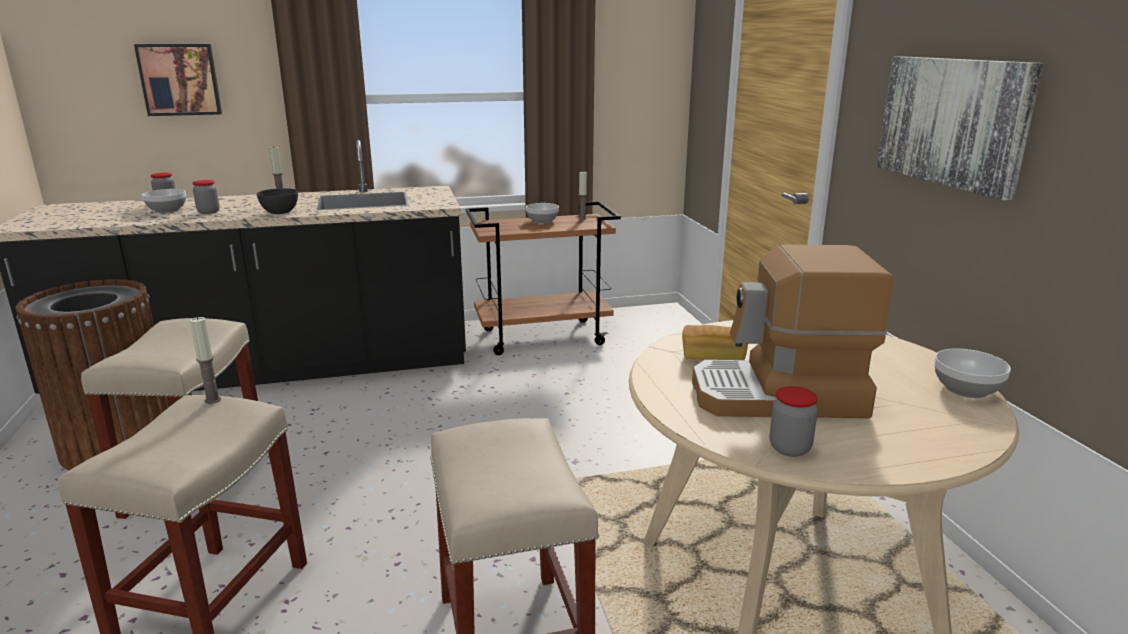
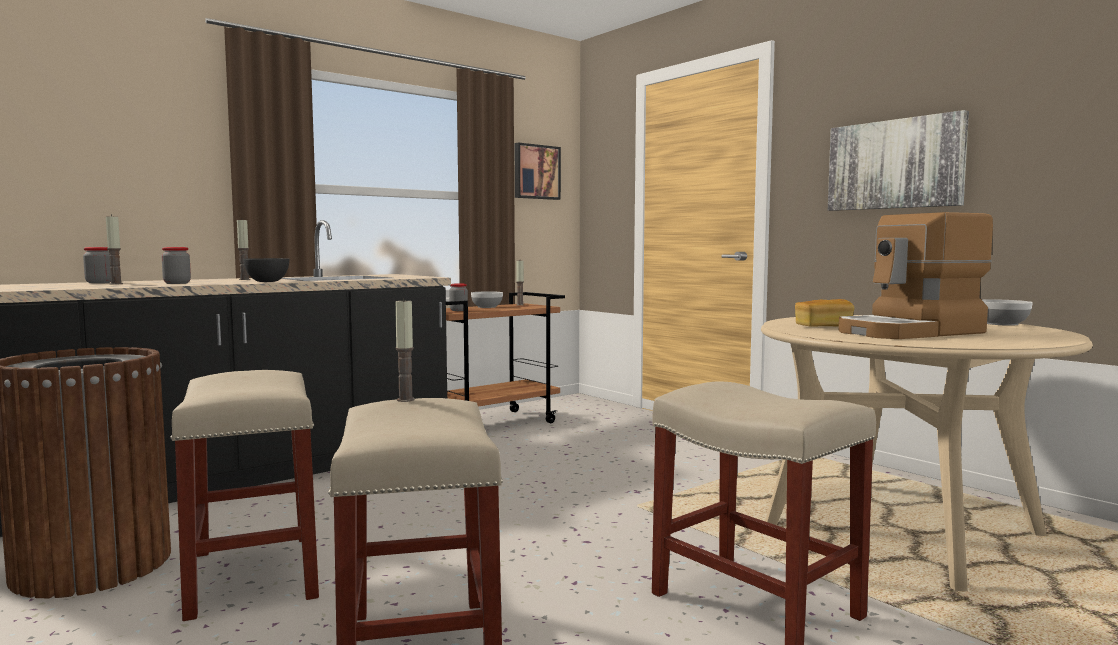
camera: 25 degrees left, 15 degrees down
picture [134,44,222,116] -> picture moved to [515,142,561,200]
bowl [142,189,186,213] -> candle [106,215,123,285]
jar [770,386,818,457] -> jar moved to [449,283,468,311]

